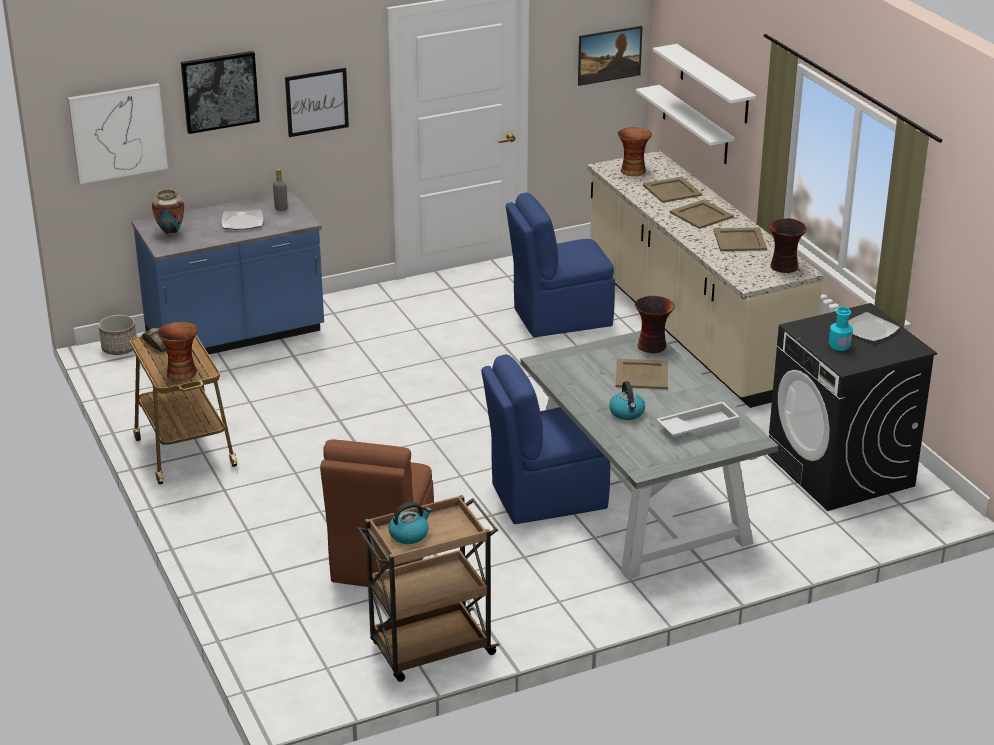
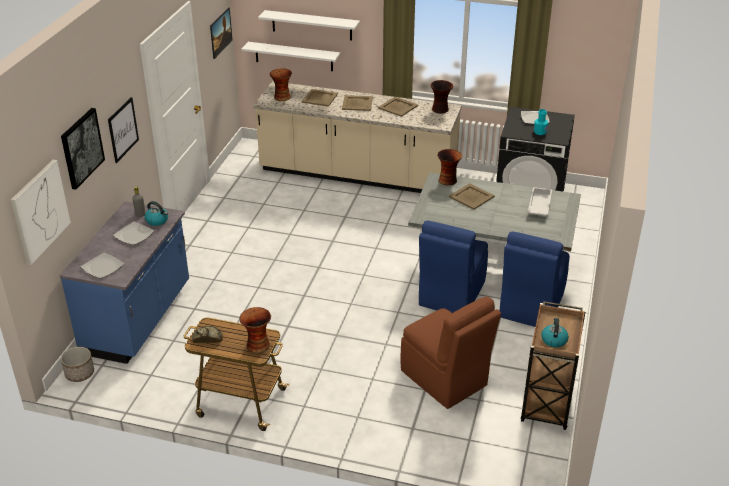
camera: 50 degrees left, 5 degrees up
vase [152,189,184,235] -> plate [81,253,124,278]
blue chair [506,192,615,337] -> blue chair moved to [500,232,570,327]
kettle [609,381,645,420] -> kettle moved to [145,201,168,226]

